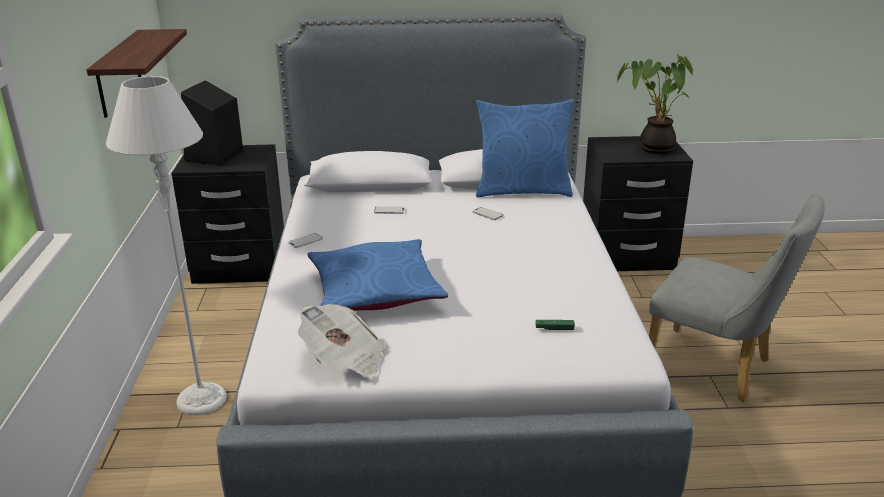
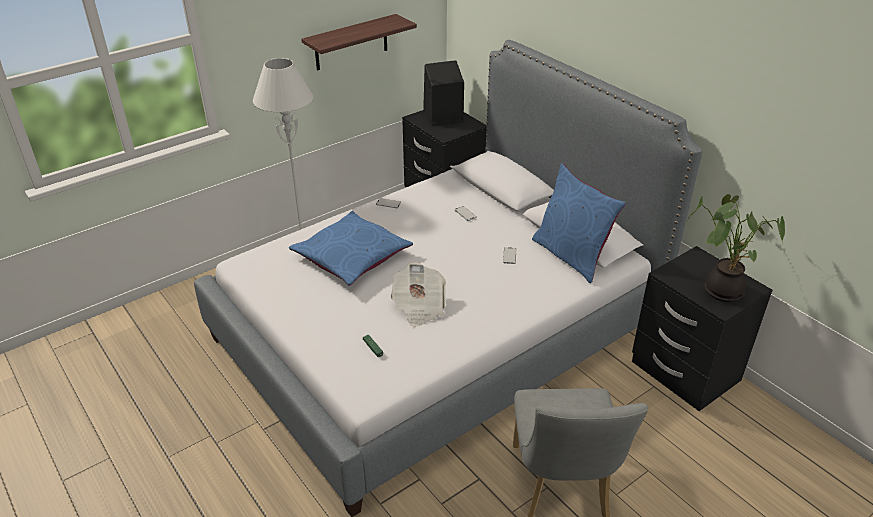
camera: 55 degrees right, 10 degrees up
newspaper [298,304,385,378] -> newspaper moved to [391,262,446,327]

